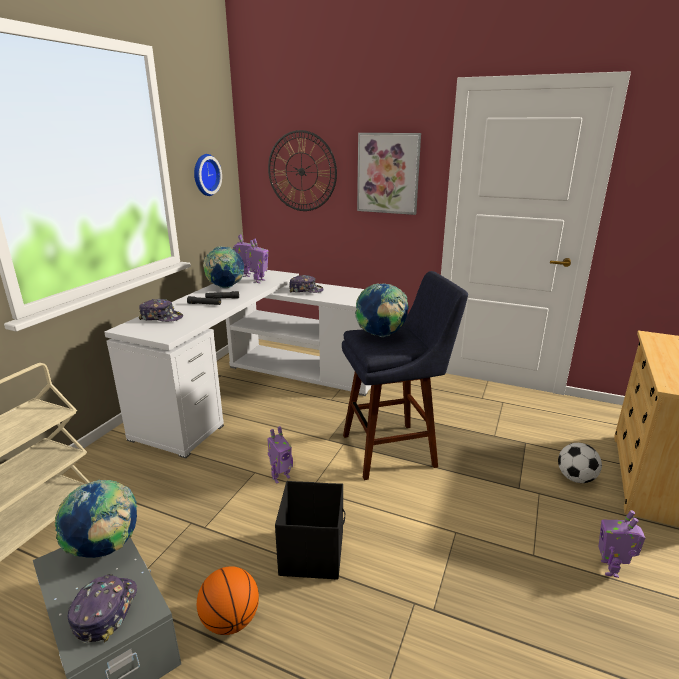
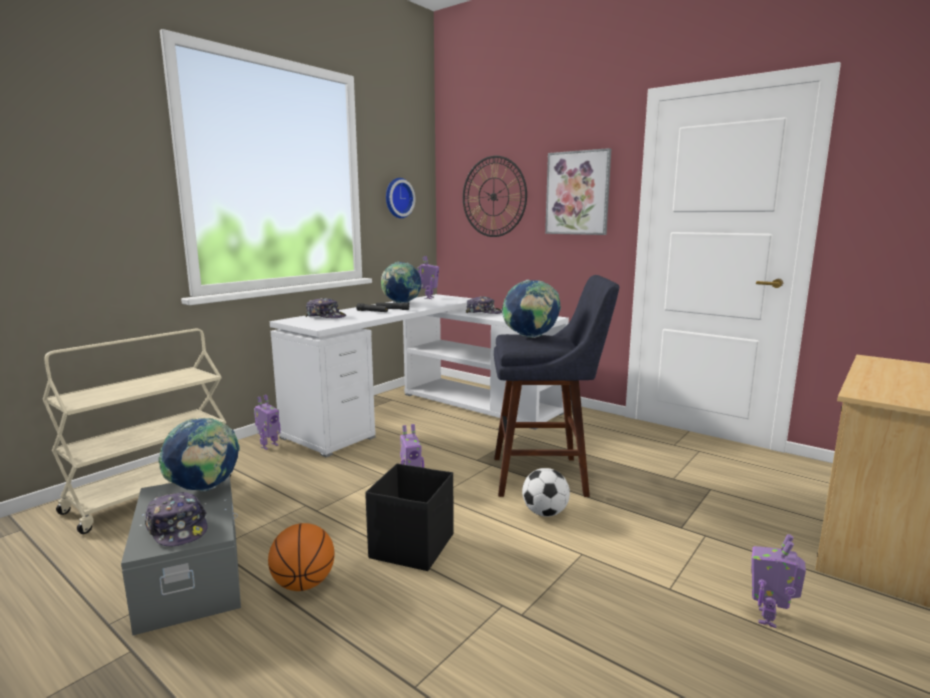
camera: 15 degrees right, 10 degrees down
cap [67,574,137,643] -> cap turned 120 degrees clockwise [145,492,208,547]
toy robot [245,239,268,283] -> toy robot moved to [254,395,281,450]
football [558,443,602,483] -> football moved to [522,468,570,517]

